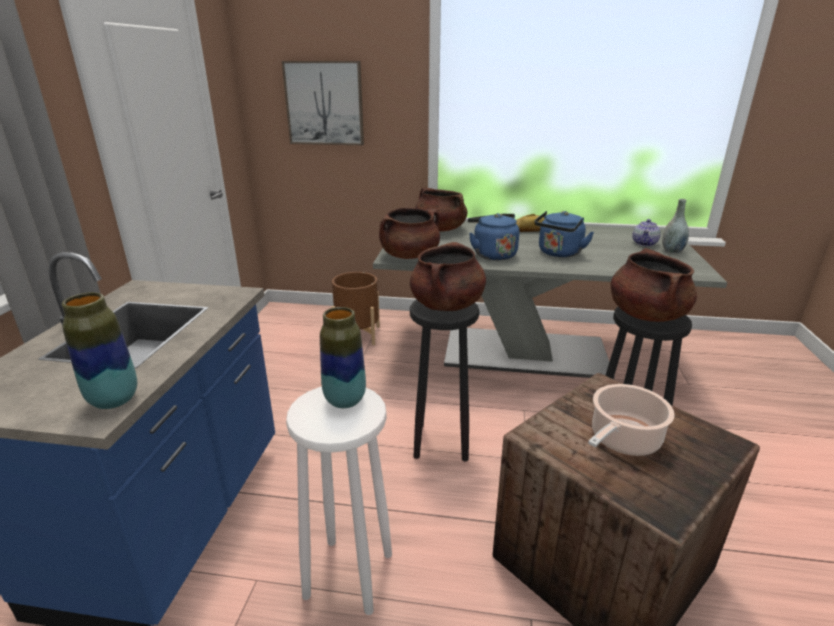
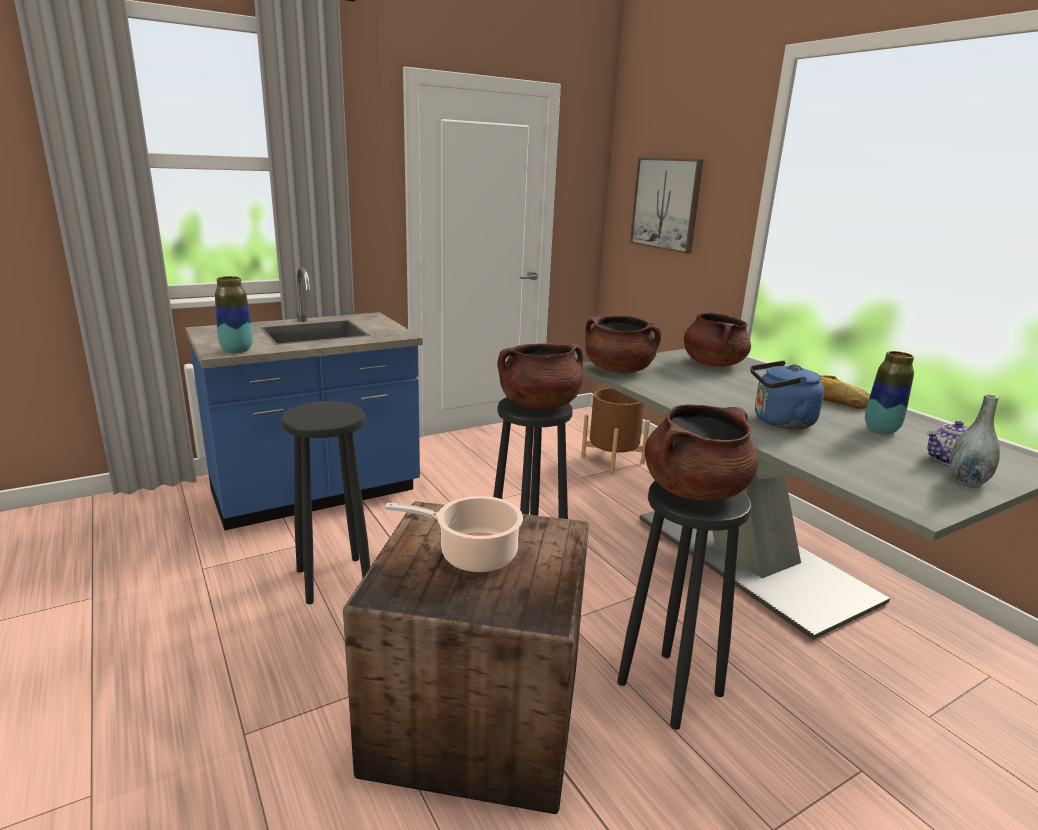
camera: 50 degrees right, 5 degrees down
white stool [286,387,392,615] -> black stool [281,401,370,604]
vase [320,307,366,408] -> vase moved to [865,351,914,434]
blue kettle [468,213,519,260] -> none

